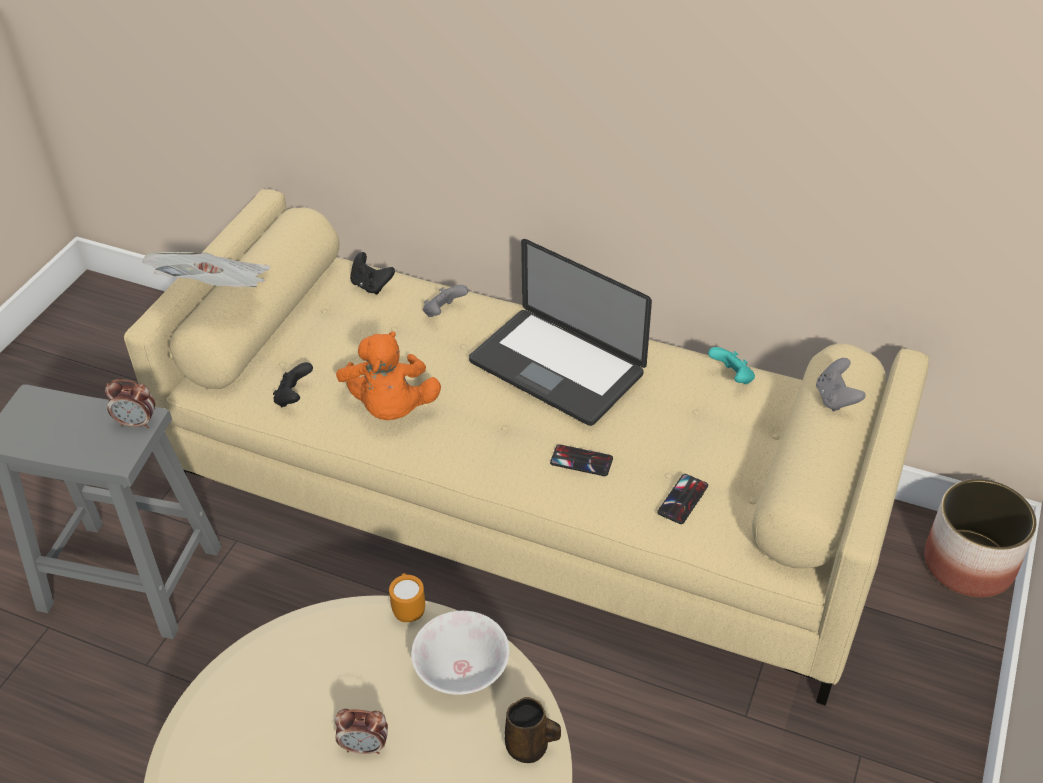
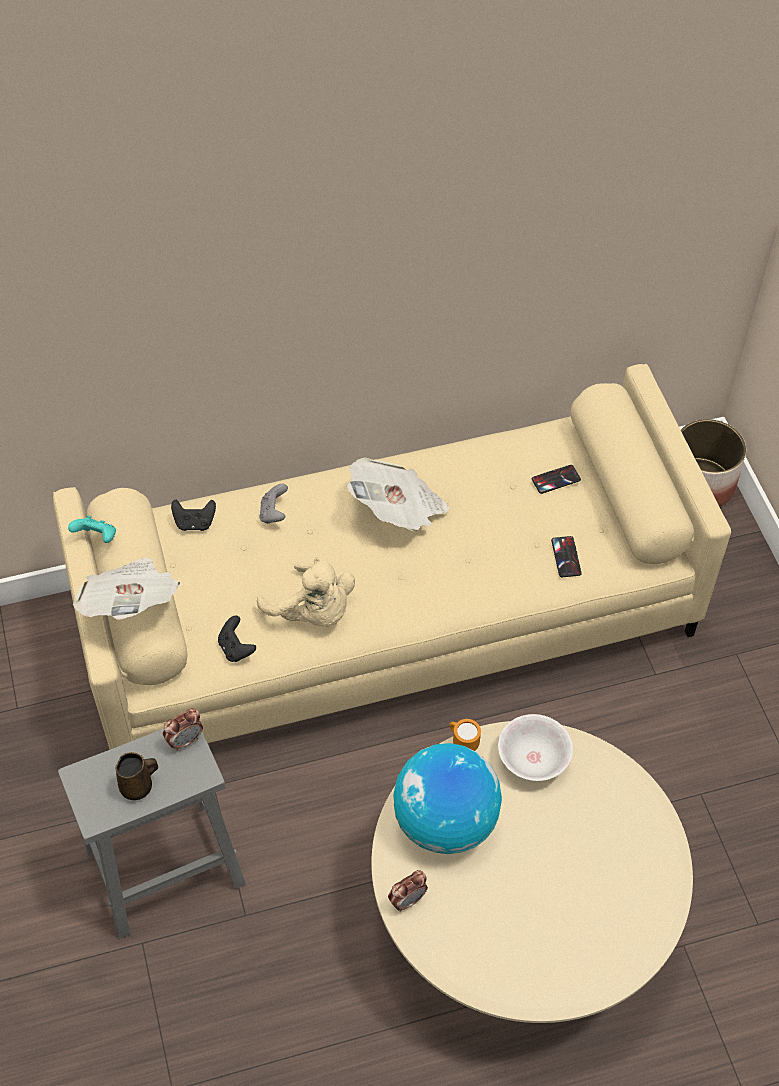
camera: 40 degrees left, 10 degrees up
alarm clock [335,709,388,754] -> alarm clock moved to [388,870,428,912]
orange plush toy [336,331,441,420] -> beige plush toy [257,557,355,627]
laptop [469,239,652,426] -> newspaper [346,457,449,531]
brown mug [505,697,561,763] -> brown mug moved to [116,752,158,800]
phone [550,444,613,476] -> phone moved to [532,465,581,494]
turquoise game controller [708,347,755,384] -> turquoise game controller moved to [68,515,116,543]
grey game controller [816,358,866,412] -> none
none -> globe [393,743,502,854]

